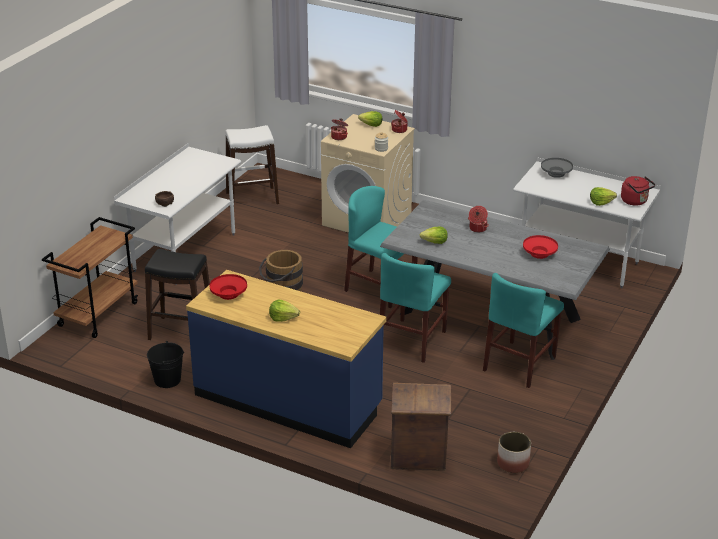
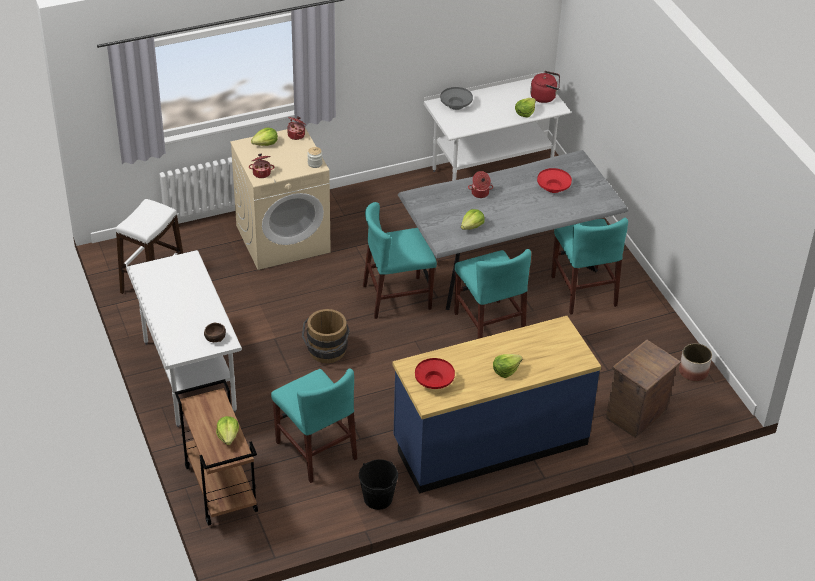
camera: 50 degrees left, 10 degrees up
black stool [145,249,210,340] -> turquoise chair [271,369,357,483]
none -> lettuce [216,416,239,445]

